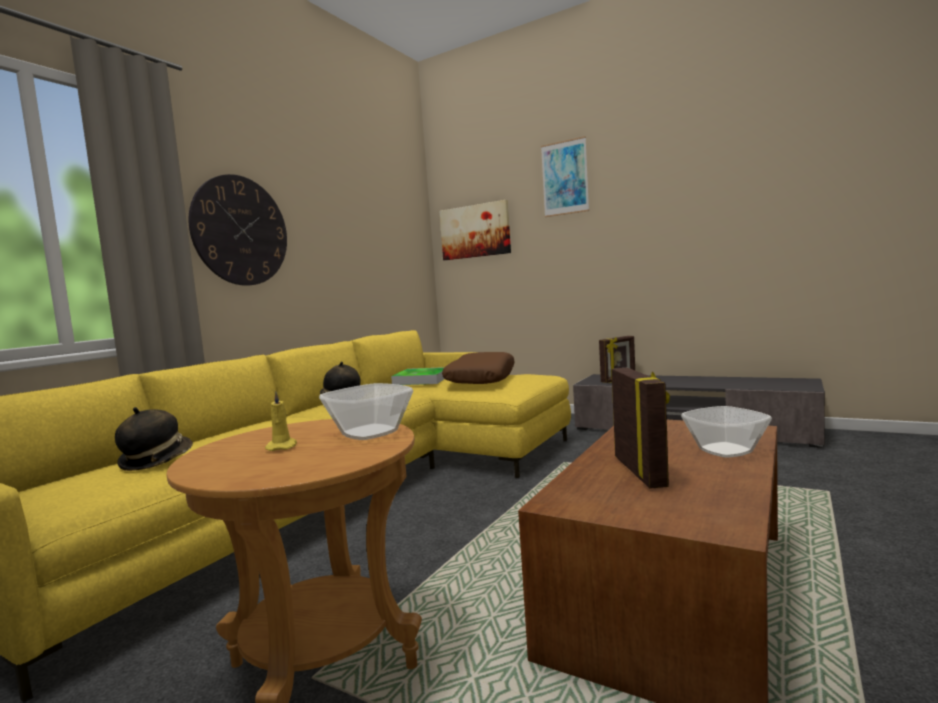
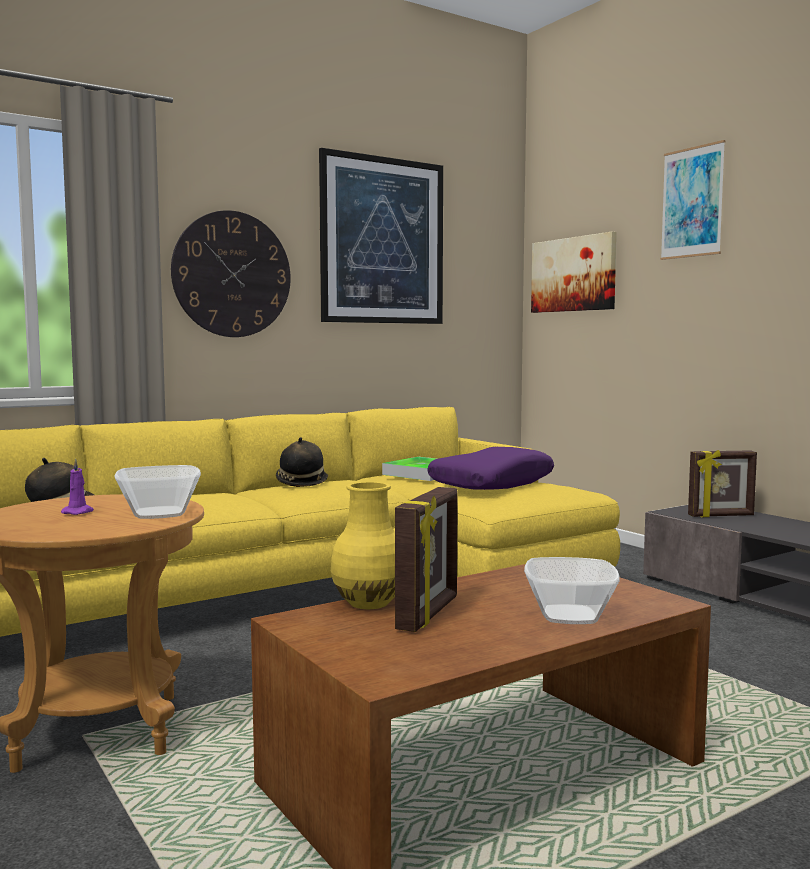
camera: 25 degrees right, 0 degrees up
yellow candle [265,391,297,451] -> purple candle [61,458,94,515]
brown pillow [442,352,515,384] -> purple pillow [427,447,554,490]
none -> picture [319,148,443,324]
none -> yellow vase [331,482,395,609]

